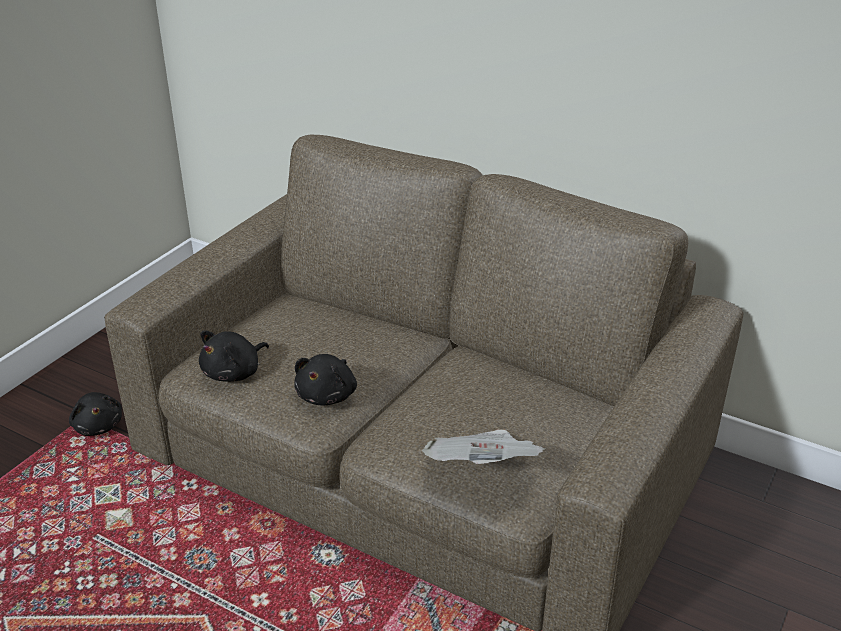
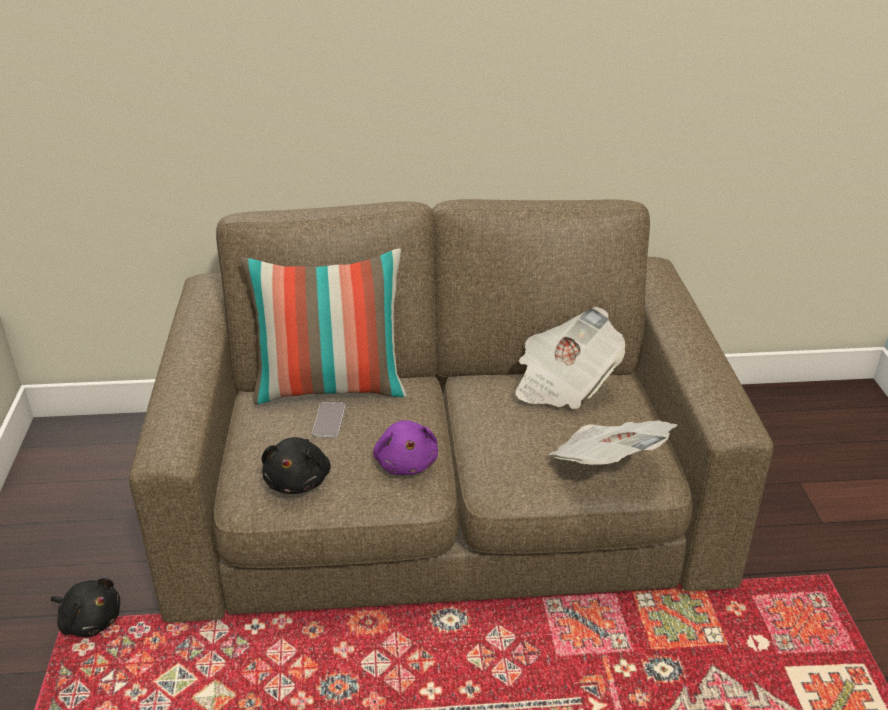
camera: 35 degrees left, 0 degrees up
black plush toy [294,354,357,405] -> purple plush toy [373,420,438,475]
none -> pillow [240,248,407,405]
none -> phone [312,402,345,438]
none -> newspaper [515,307,625,409]

